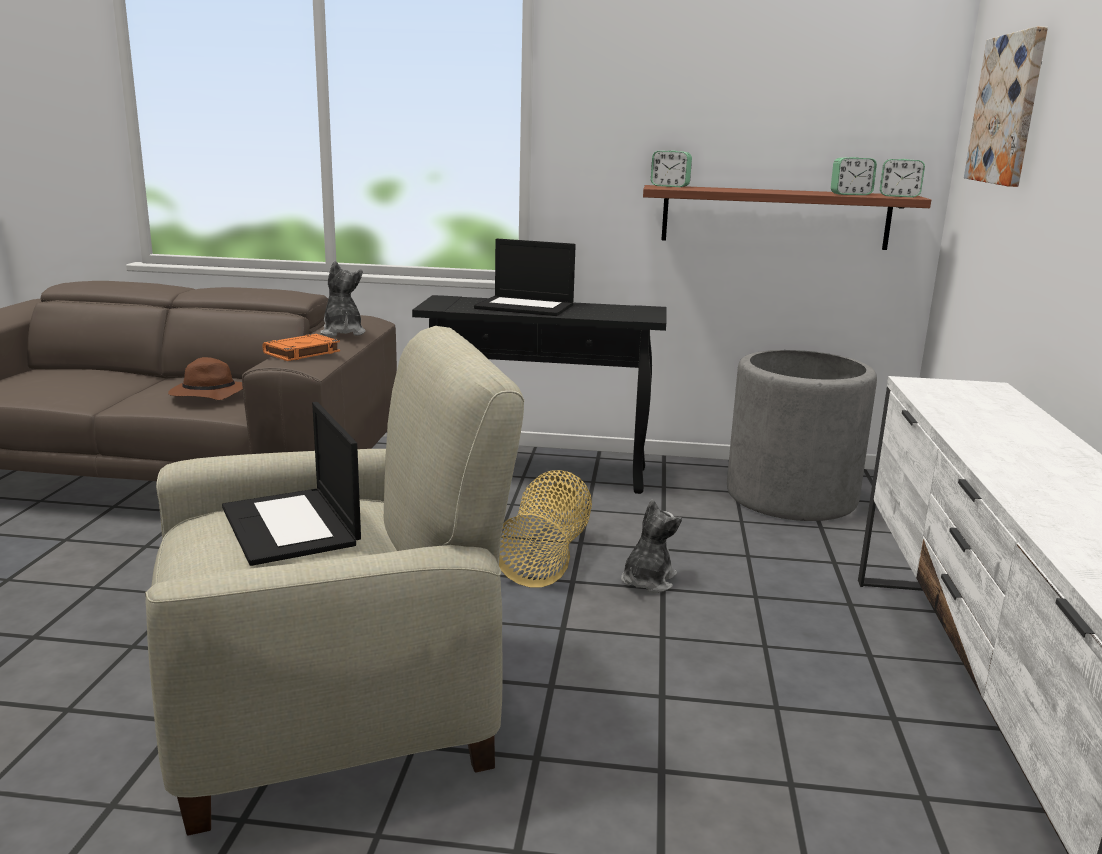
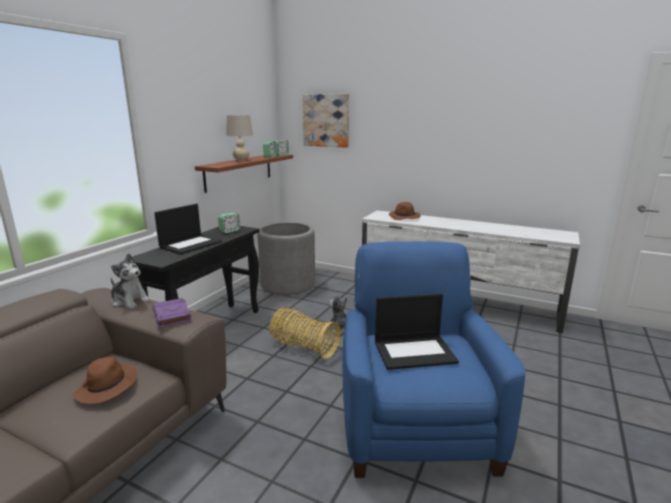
camera: 70 degrees left, 0 degrees up
beige armchair [145,326,525,836] -> blue armchair [342,241,525,478]
orange book [262,334,340,361] -> purple book [152,298,192,328]
plush toy [320,261,366,337] -> plush toy turned 150 degrees counterclockwise [111,253,151,309]
alarm clock [651,151,692,187] -> alarm clock moved to [218,213,240,233]
none -> beige table lamp [226,115,253,161]
none -> brown hat [389,202,421,220]

